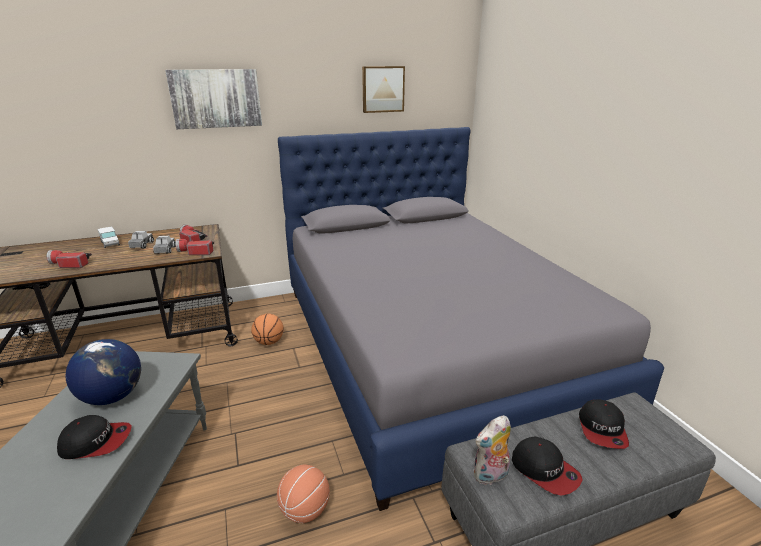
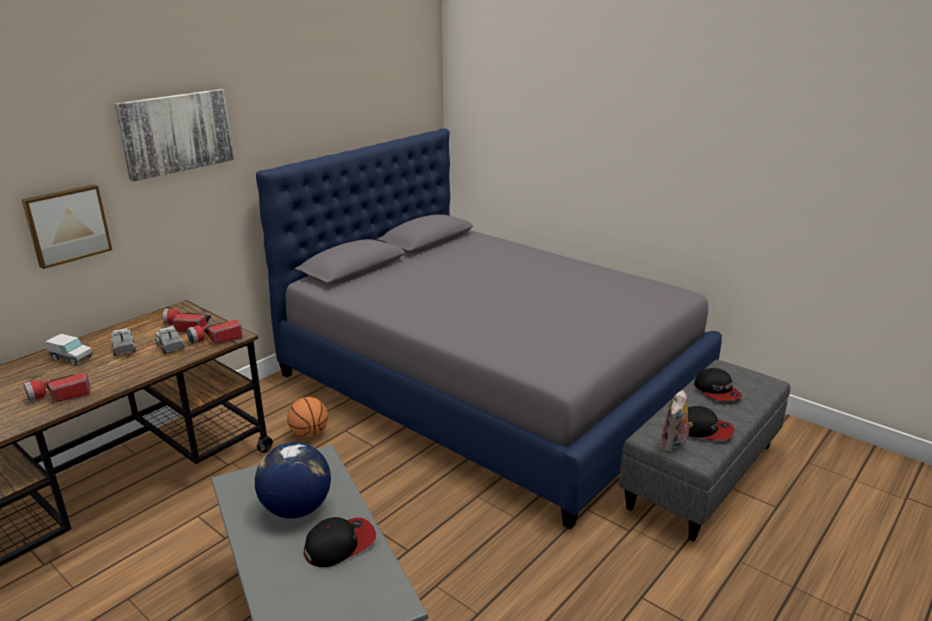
camera: 30 degrees left, 0 degrees up
basketball [277,465,330,523] -> none
picture [362,66,405,113] -> picture moved to [21,184,112,269]

